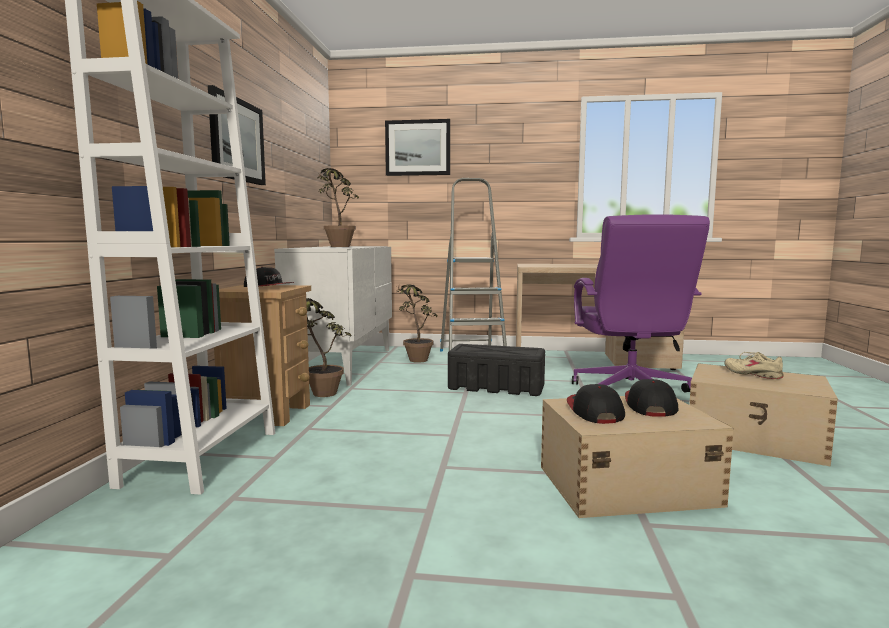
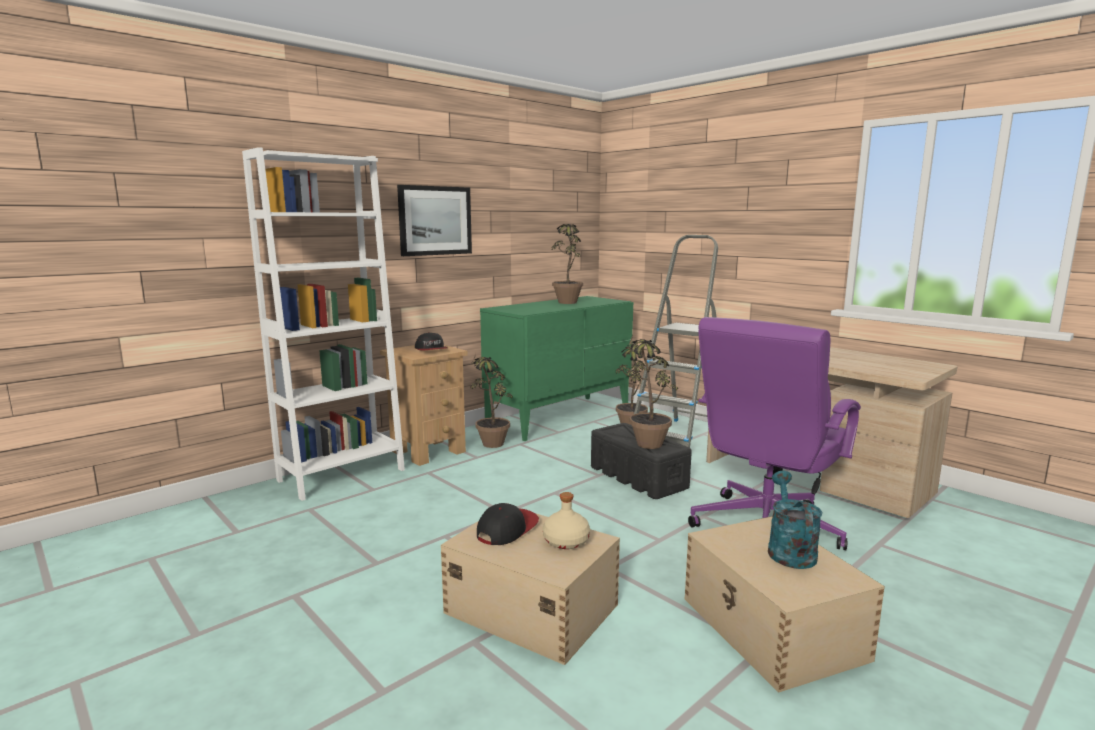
camera: 40 degrees right, 5 degrees up
white cabinet [274,246,392,386] -> green cabinet [480,296,633,441]
picture [385,119,450,176] -> none
cap [625,379,678,417] -> beige bottle [543,492,590,549]
beige shoe [724,352,784,379] -> turquoise watering can [768,471,822,569]
none -> potted plant [626,335,678,449]

